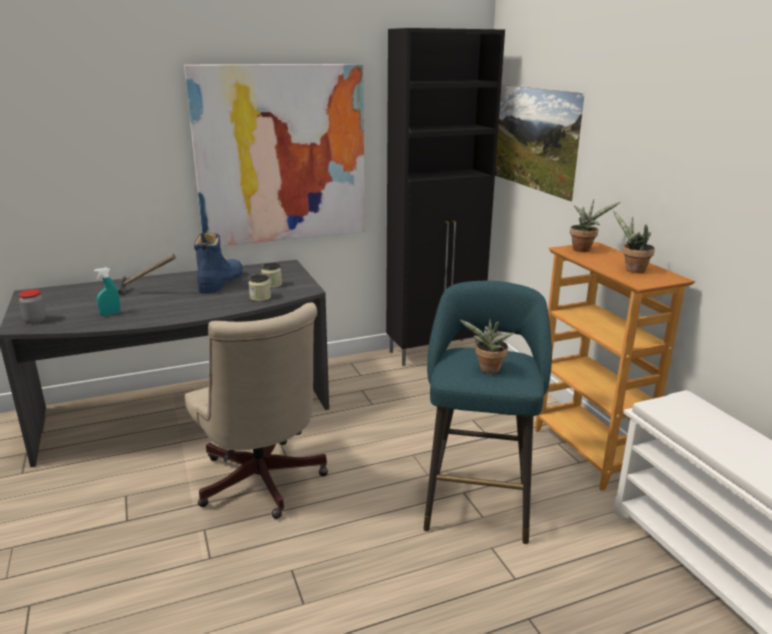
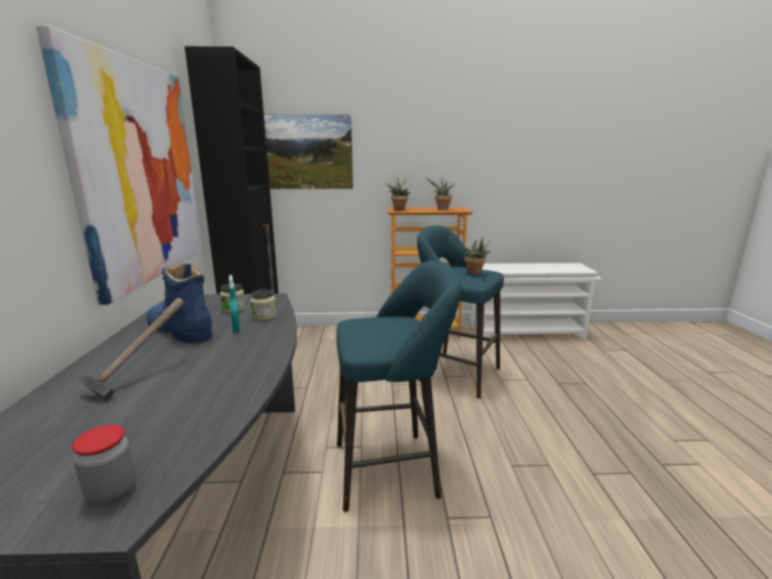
camera: 70 degrees left, 5 degrees down
turquoise spray bottle [94,267,120,316] -> turquoise spray bottle moved to [229,275,240,332]
beige office chair [185,302,328,519] -> turquoise stool [336,260,461,512]

